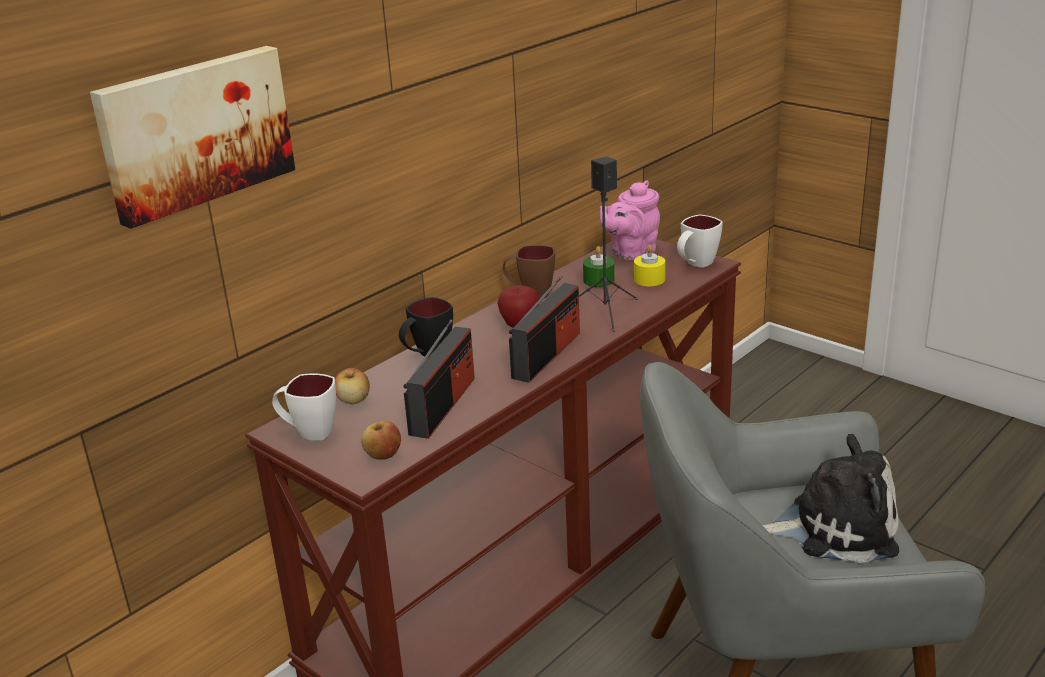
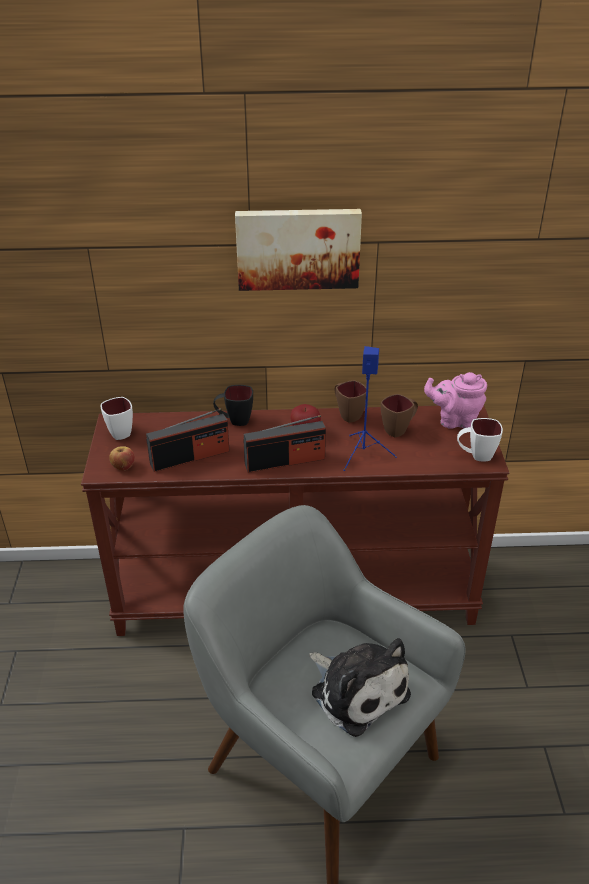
camera: 45 degrees right, 10 degrees up
picture [90,46,295,229] -> picture moved to [235,209,362,291]
apple [335,367,370,404] -> none
black speaker [579,156,638,332] -> blue speaker [343,346,397,471]
green candle [583,246,614,287] -> brown mug [381,394,418,437]
yellow candle [634,245,665,286] -> none

